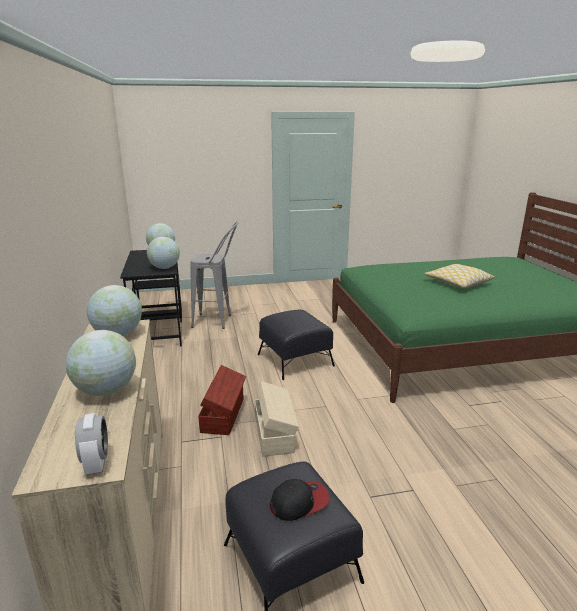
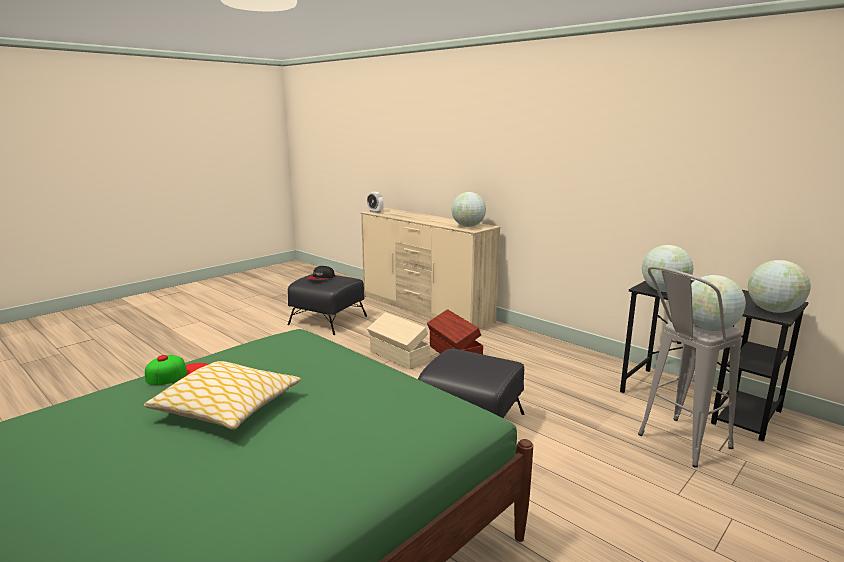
camera: 145 degrees right, 5 degrees down
globe [66,330,136,396] -> globe moved to [691,275,746,331]
none -> cap [145,355,208,385]

